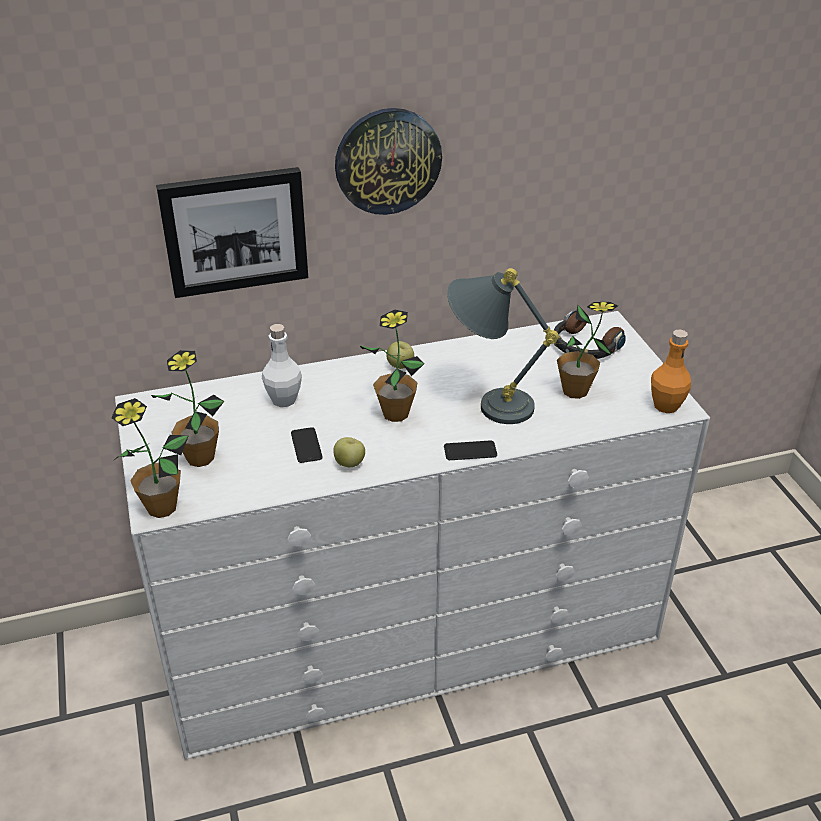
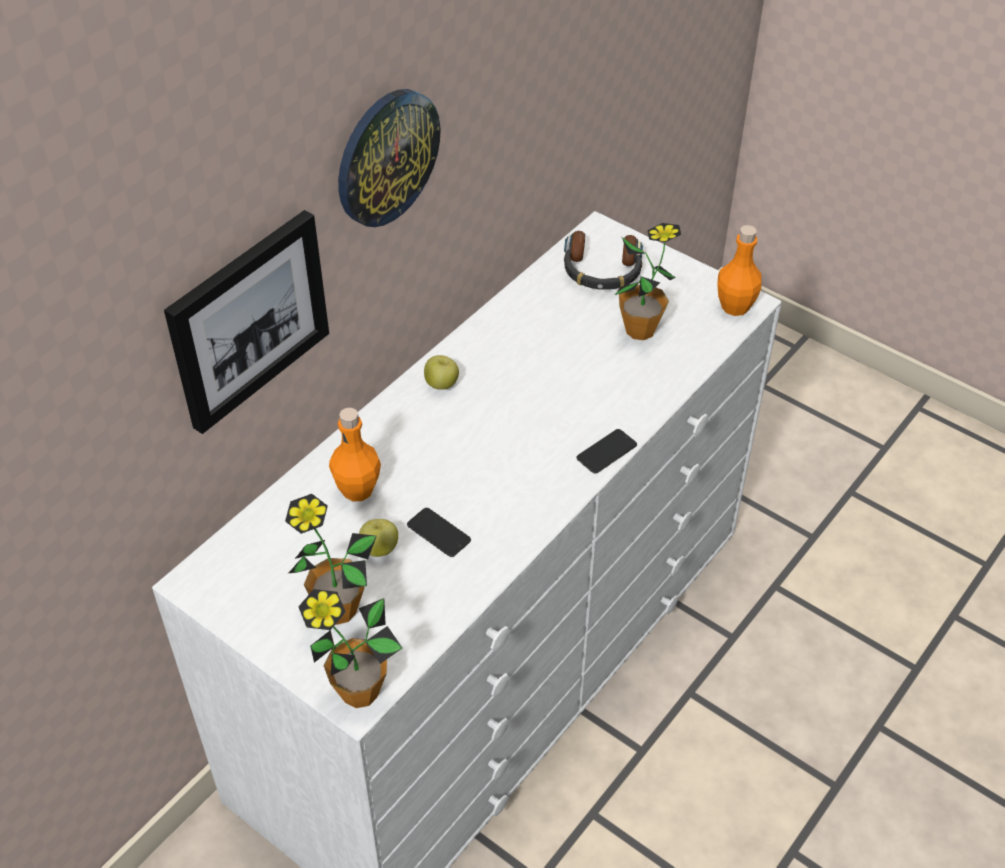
camera: 35 degrees left, 10 degrees up
white bottle [262,324,302,407] -> orange bottle [329,408,381,502]
apple [333,437,365,467] -> apple moved to [359,519,398,557]
potted plant [360,310,424,422] -> none
grey table lamp [447,268,559,424] -> none

